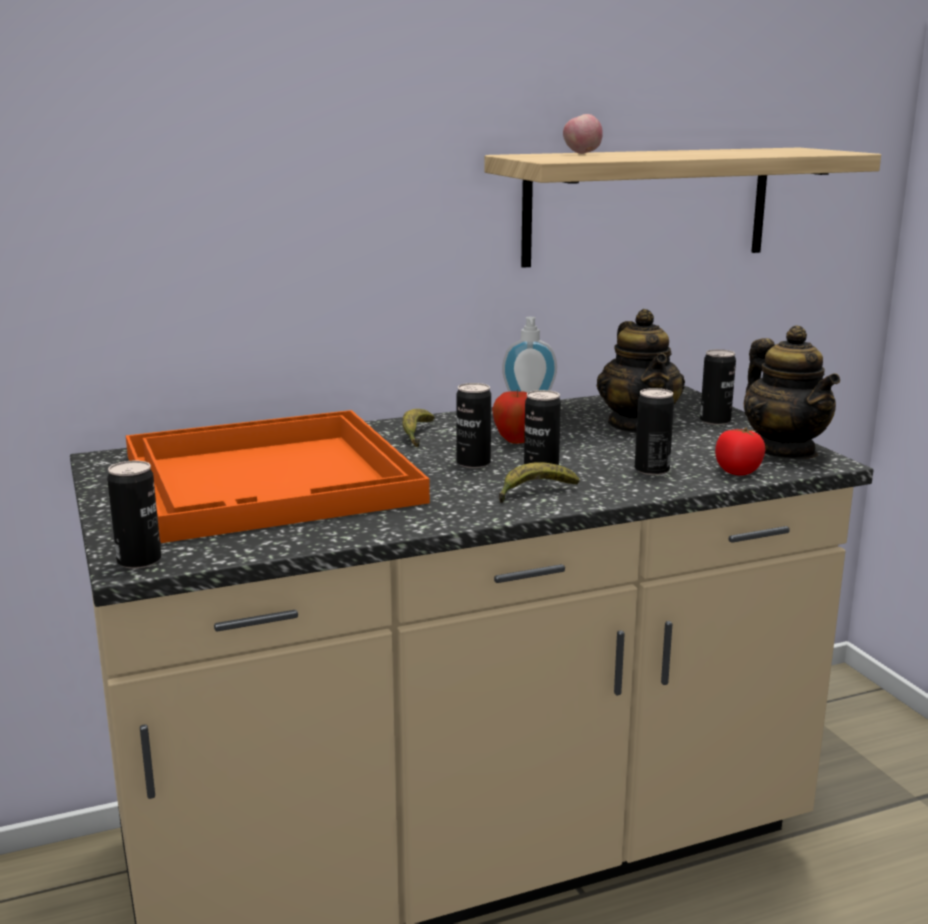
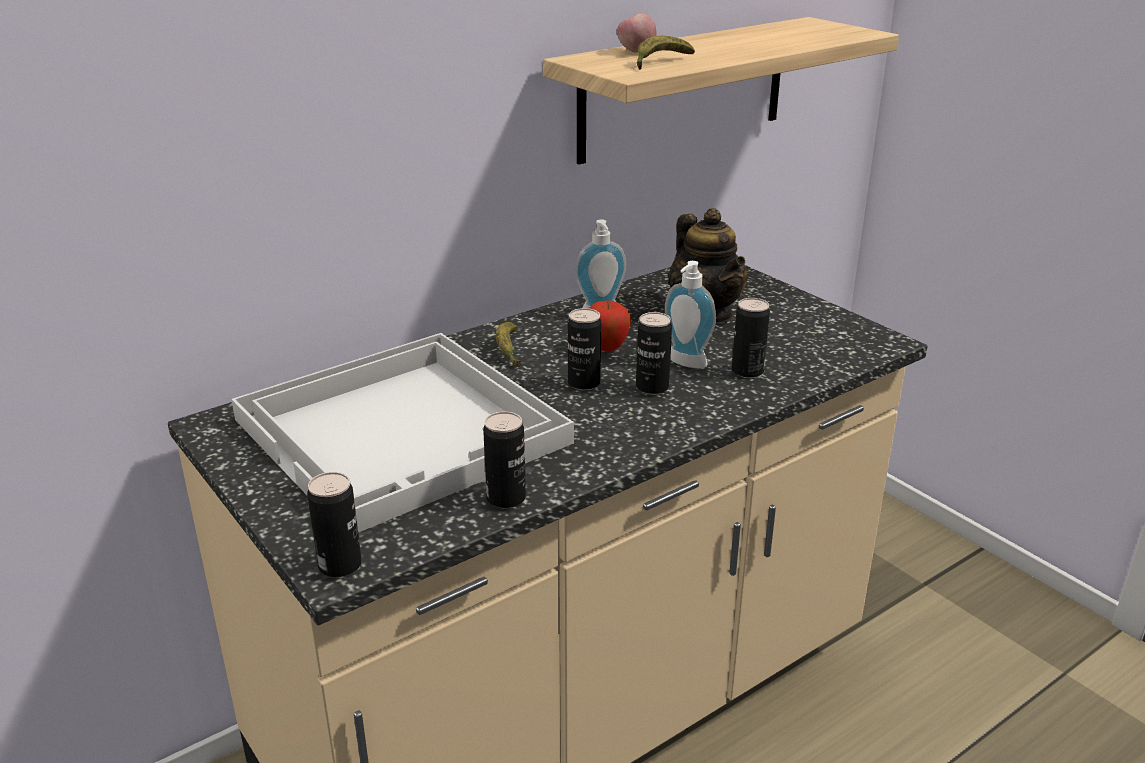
camera: 15 degrees left, 10 degrees up
orange tray [126,410,430,543] -> white tray [231,333,574,533]
banana [499,462,580,503] -> banana moved to [637,35,695,70]
can [700,349,736,425] -> can moved to [483,411,526,509]
tomato [715,427,765,476] -> none
teapot [744,325,840,459] -> none
none -> soap dispenser [665,261,716,369]

